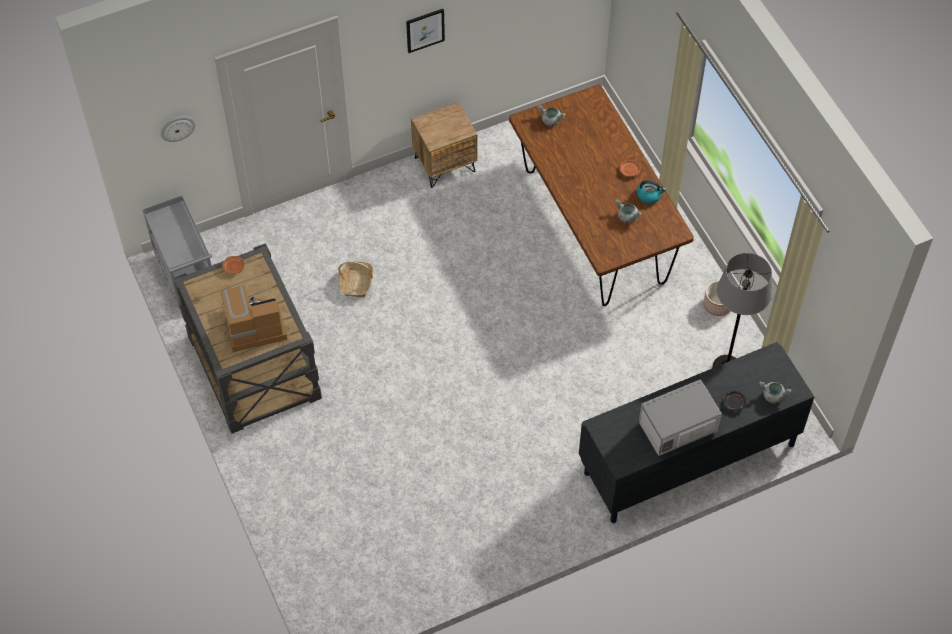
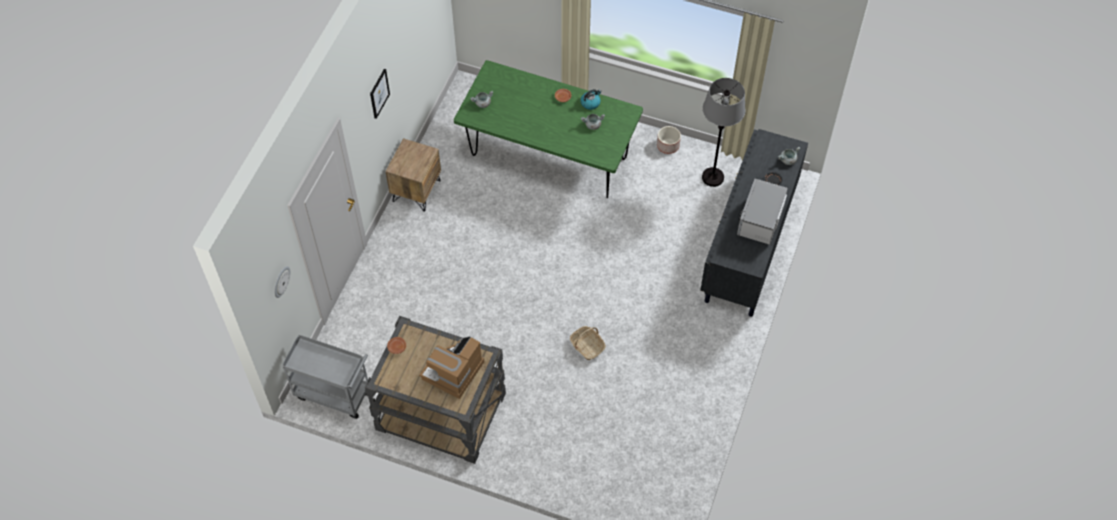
camera: 45 degrees left, 0 degrees up
basket [338,261,373,297] -> basket moved to [570,326,606,360]
brown dining table [509,85,694,306] -> green dining table [454,60,643,198]

